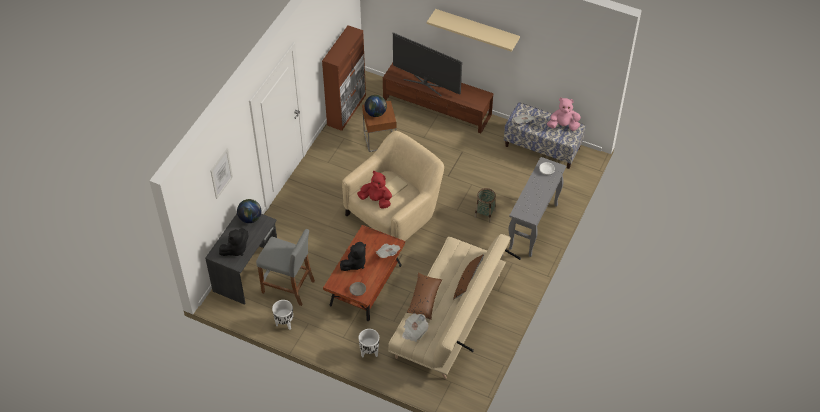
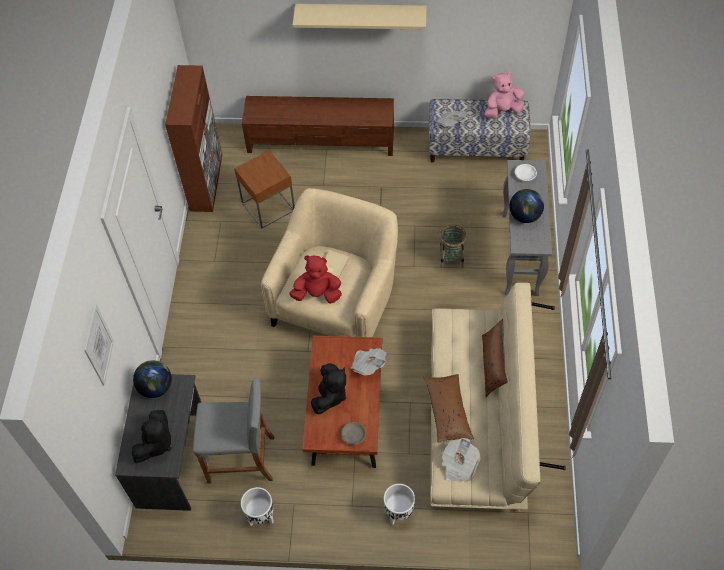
camera: 20 degrees left, 5 degrees up
globe [364,95,387,117] -> globe moved to [509,189,544,223]
television [393,32,462,97] -> none

